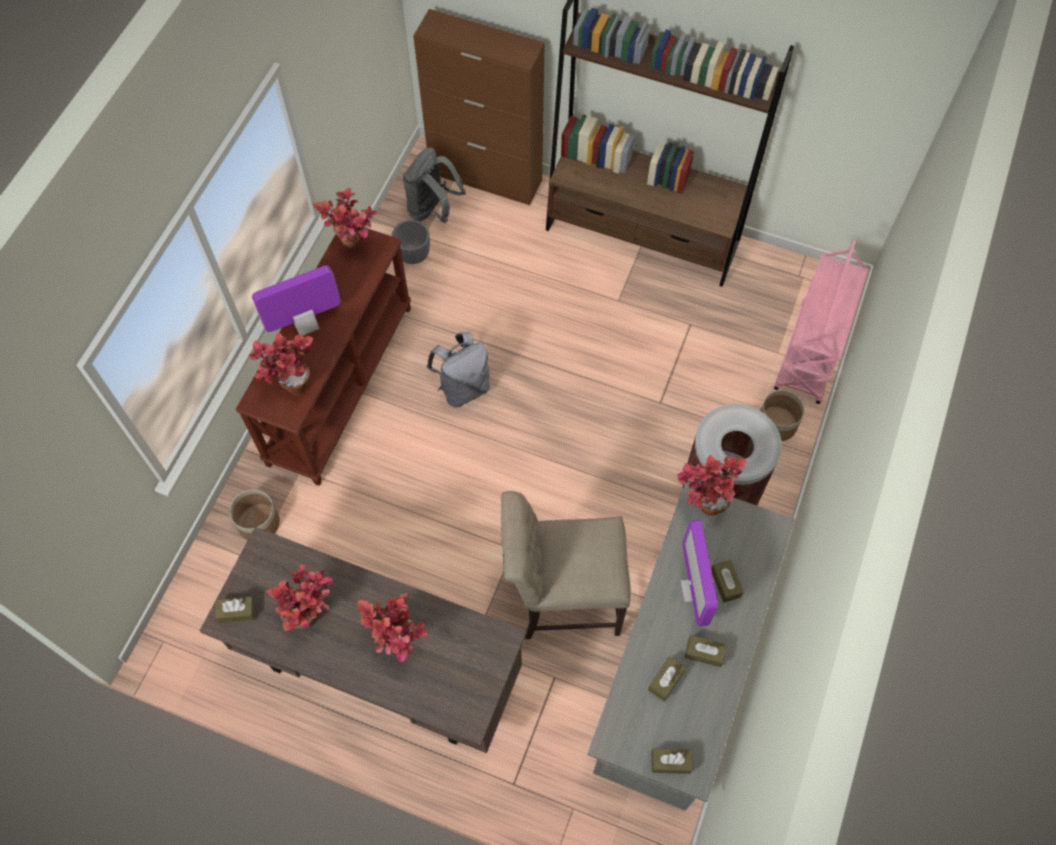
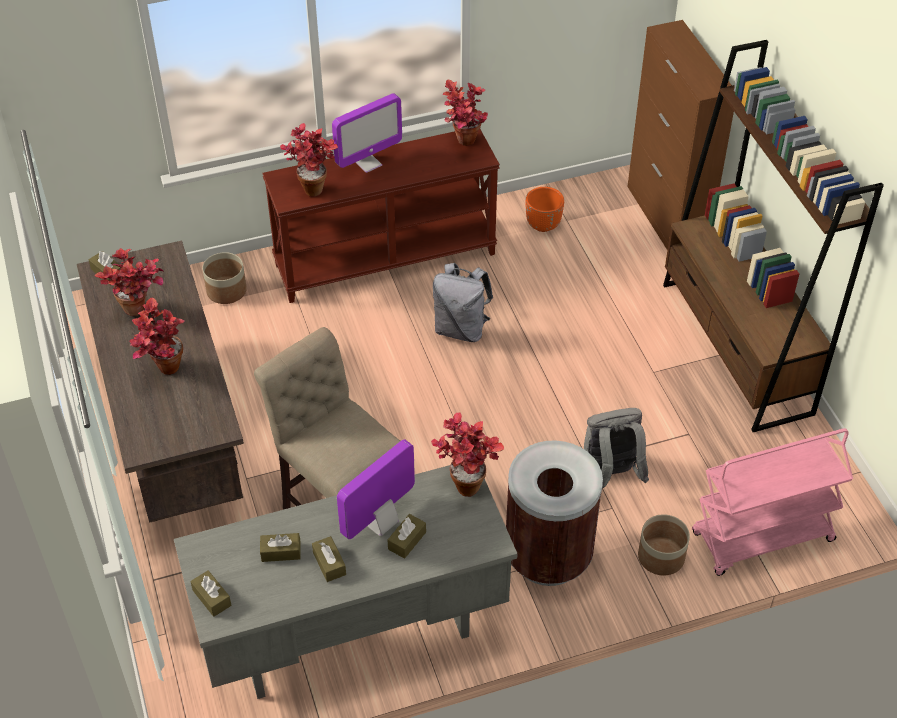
camera: 50 degrees right, 15 degrees down
monitor [252,265,341,336] -> monitor turned 120 degrees clockwise [332,93,402,173]
grey planter [392,220,430,264] -> orange planter [525,187,564,232]
grey backpack [403,148,466,223] -> grey backpack moved to [584,408,649,488]

